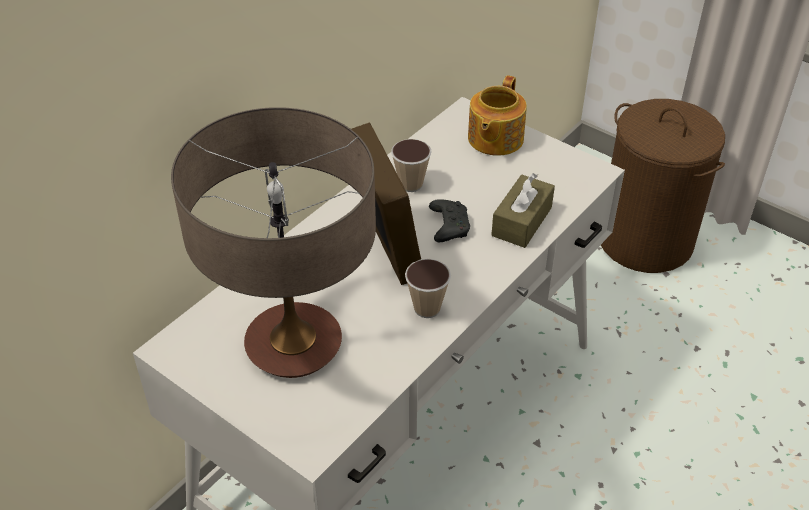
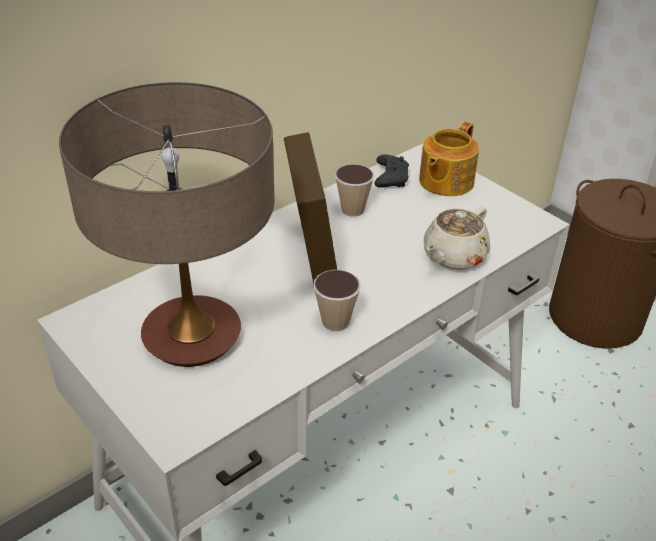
camera: 10 degrees right, 5 degrees down
black game controller [429,199,470,242] -> black game controller moved to [375,154,409,188]
brown tissue box [491,173,555,248] -> beige teapot [424,207,490,270]

